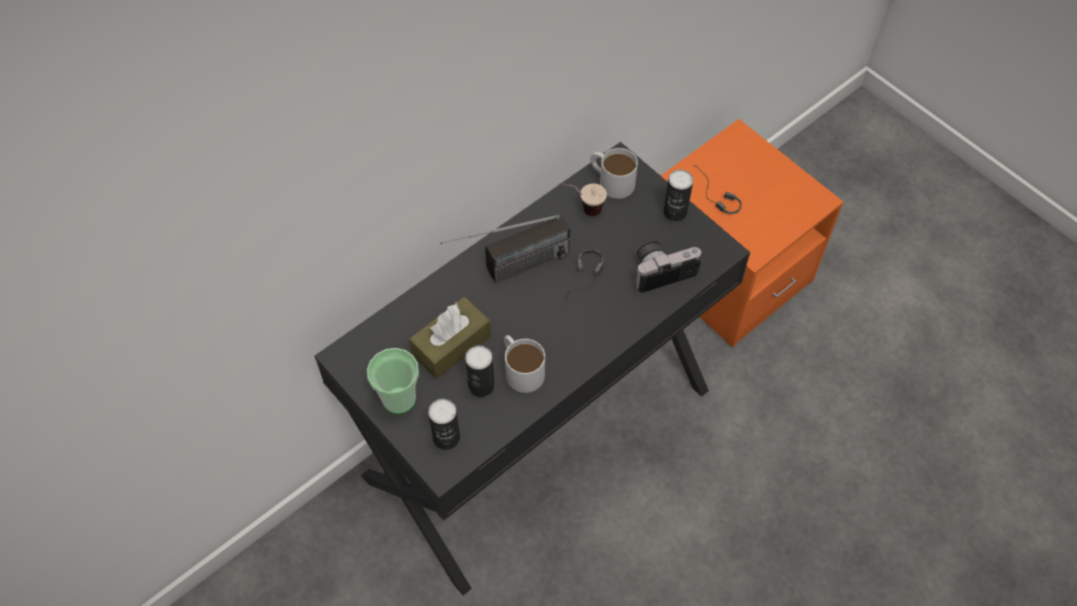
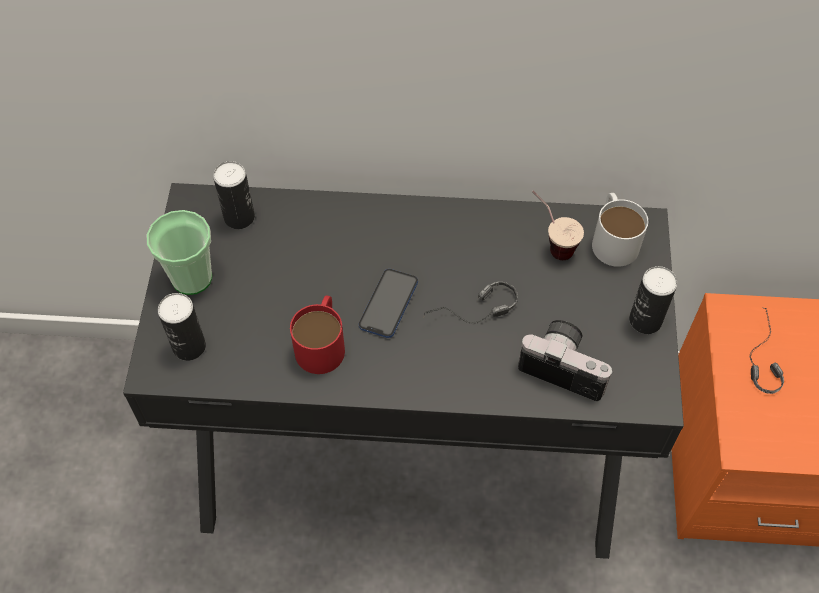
camera: 45 degrees right, 0 degrees up
brown tissue box [409,297,491,379] -> none
radio [440,215,570,283] -> none
can [465,345,495,397] -> can moved to [213,161,255,229]
white mug [504,335,545,393] -> red mug [290,295,345,374]
none -> phone [359,269,418,338]

